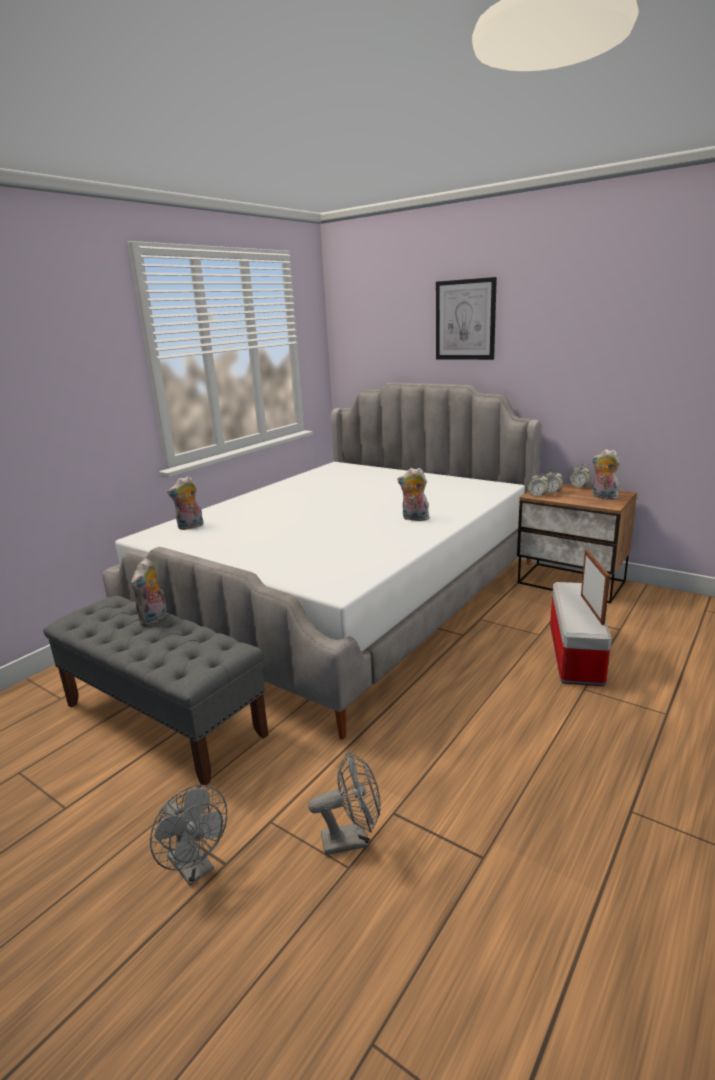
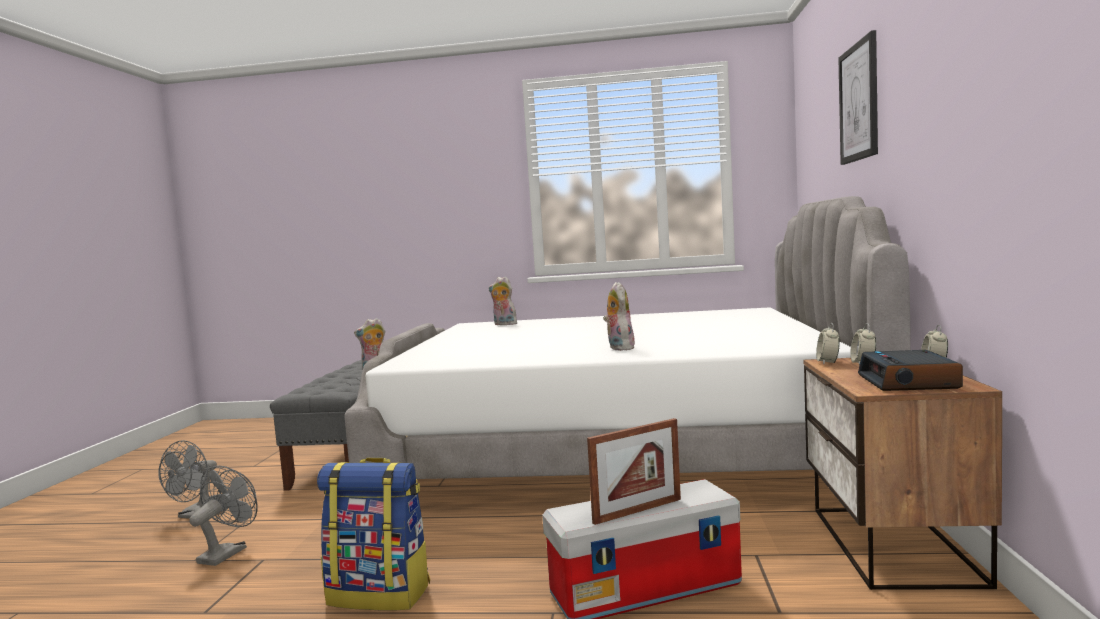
camera: 60 degrees right, 15 degrees down
grey fan [308,751,381,855] -> grey fan turned 120 degrees counterclockwise [189,466,258,566]
plush toy [592,449,621,500] -> alarm clock [858,350,963,391]
none -> backpack [317,458,430,610]

